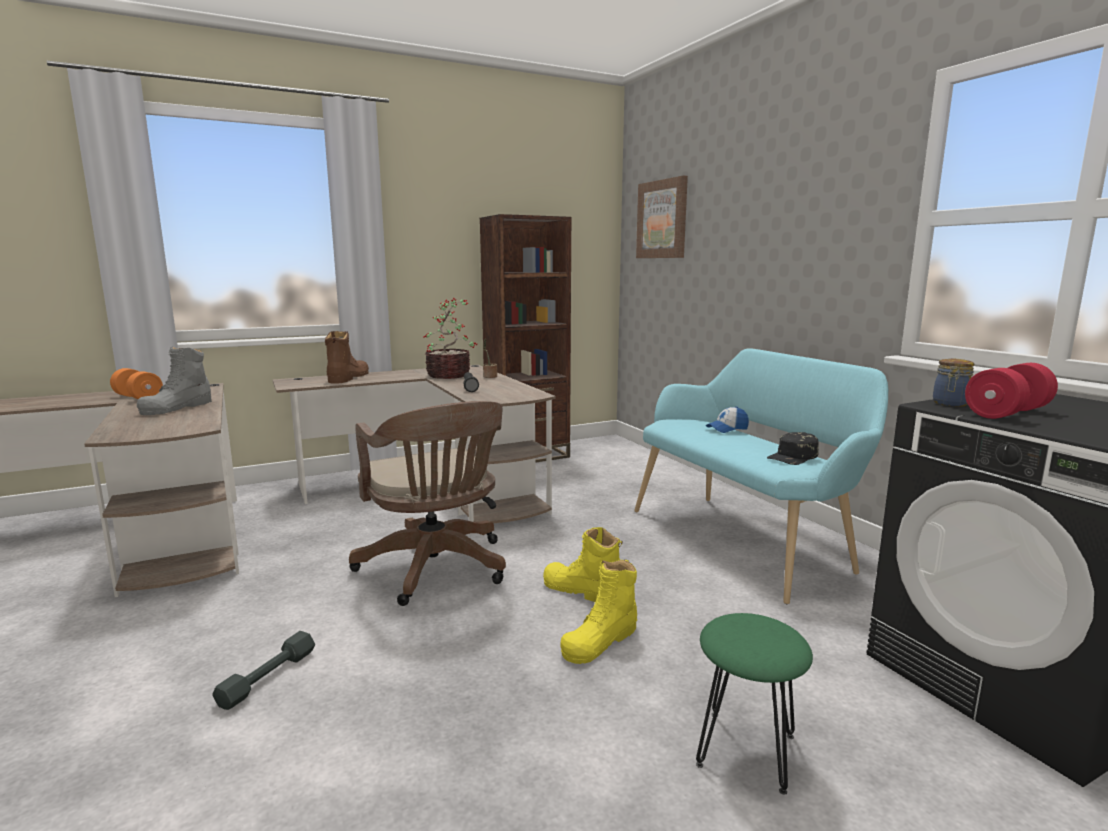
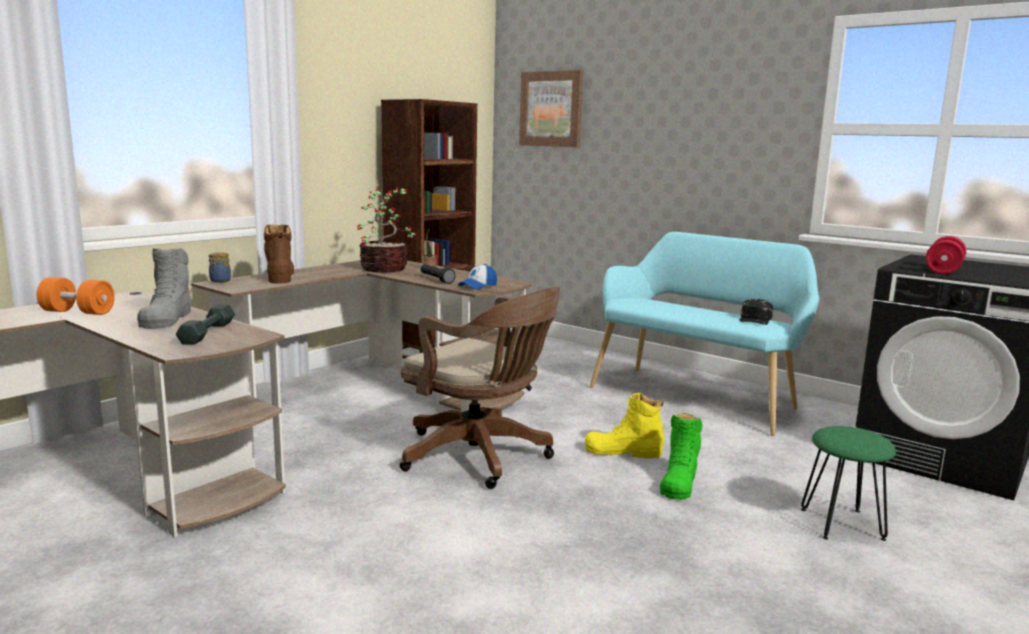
camera: 25 degrees left, 0 degrees up
grey dumbbell [212,631,315,710] -> grey dumbbell moved to [176,304,235,345]
yellow boot [560,559,637,664] -> green boot [660,413,702,500]
cap [706,406,749,433] -> cap moved to [458,264,497,290]
jar [933,359,974,407] -> jar moved to [209,253,231,282]

